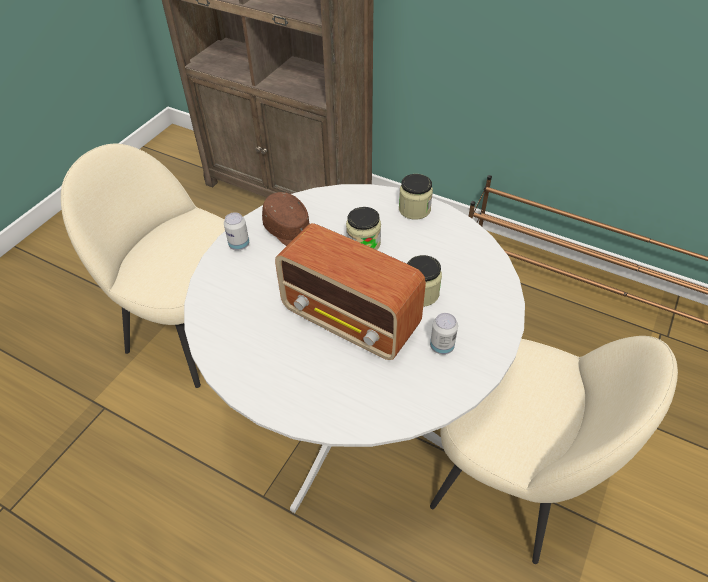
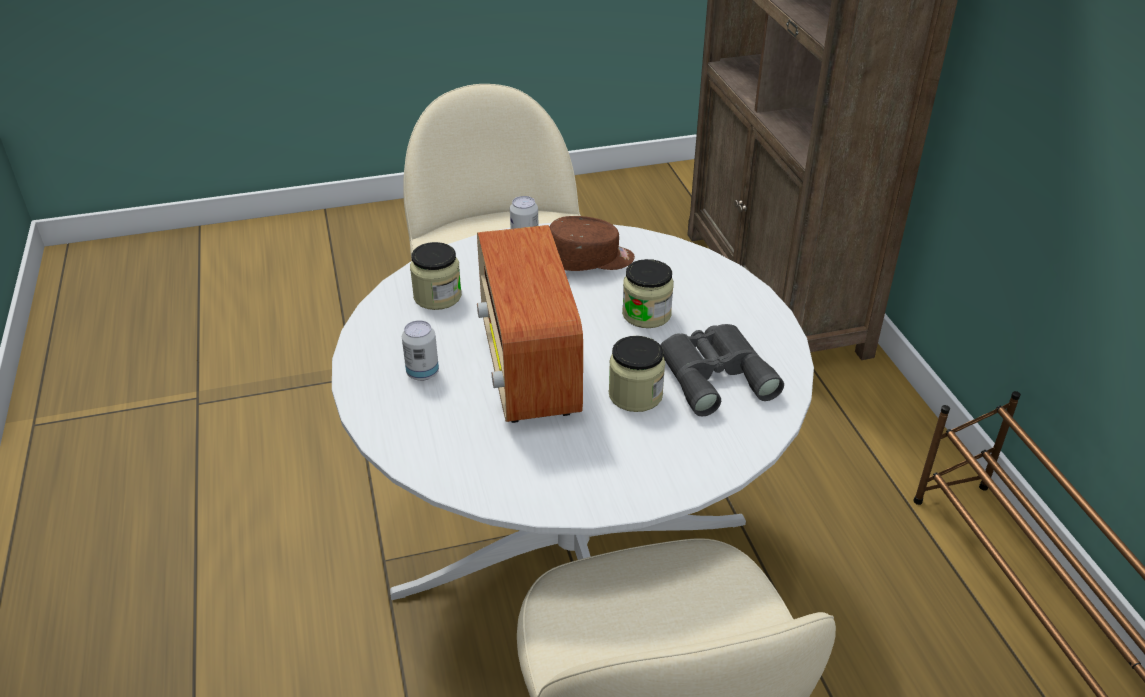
camera: 45 degrees right, 10 degrees down
brown cap [262,192,310,246] -> brown cap turned 105 degrees counterclockwise [550,216,635,271]
jar [399,174,433,220] -> jar moved to [410,242,462,310]
can [430,313,458,355] -> can moved to [402,320,439,381]
none -> grey binoculars [660,324,784,417]

